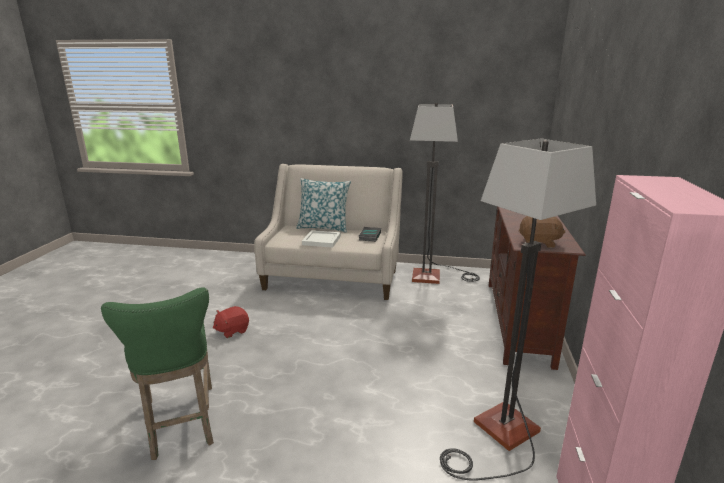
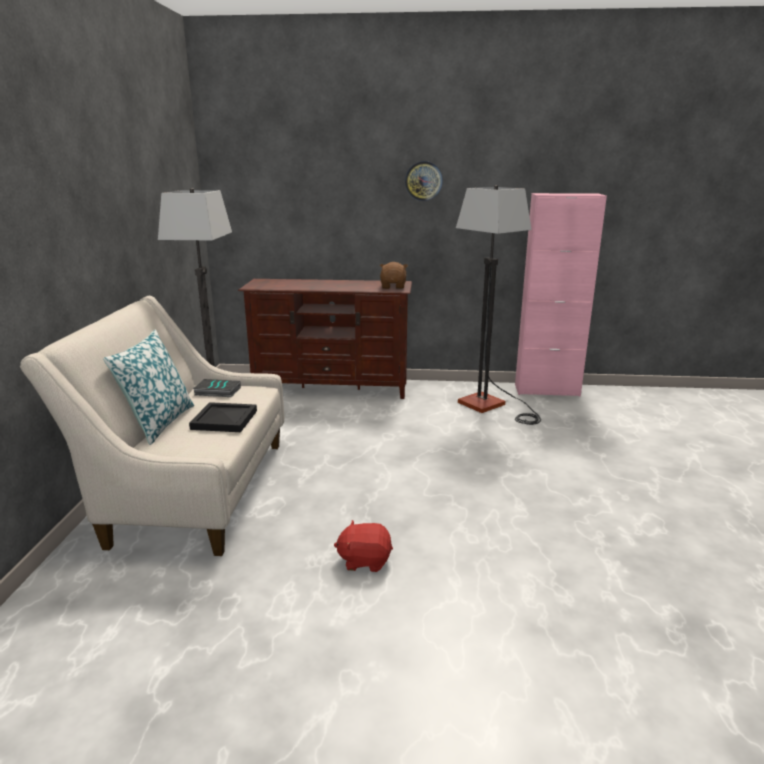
camera: 95 degrees left, 0 degrees up
green stool [101,287,214,460] -> none
red plush toy [213,306,249,338] -> red plush toy turned 135 degrees clockwise [334,520,393,572]
white tray [302,230,341,248] -> black tray [189,402,257,432]
none -> wall clock [405,161,443,201]

